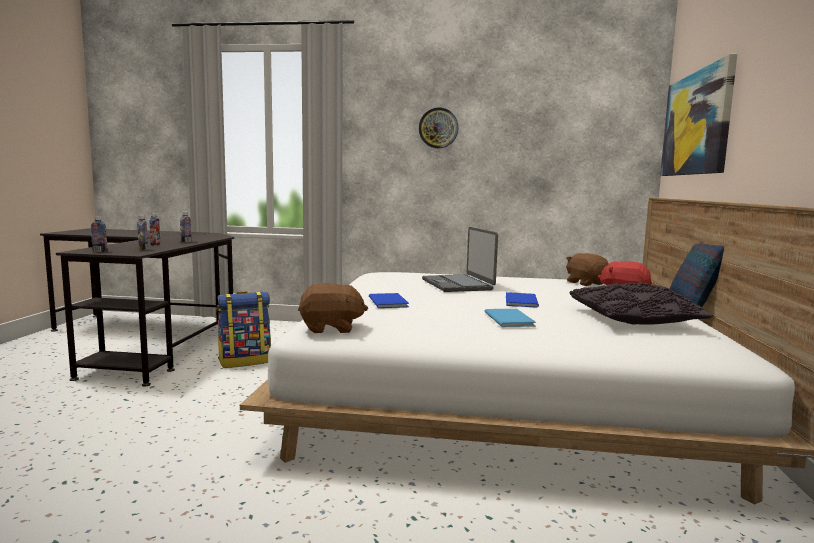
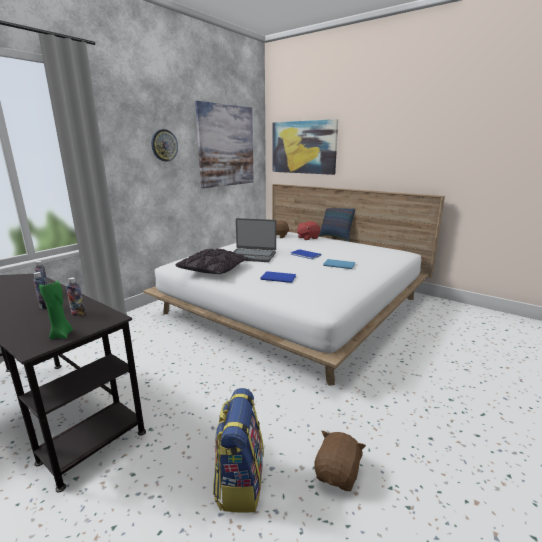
camera: 60 degrees left, 10 degrees up
bottle [91,216,108,252] -> green candle [39,281,73,339]
backpack [216,291,271,368] -> backpack moved to [213,388,264,513]
brown plush toy [298,283,368,333] -> brown plush toy moved to [315,431,366,491]
black pillow [570,283,713,325] -> black pillow moved to [175,249,249,274]
none -> picture [195,101,254,188]

